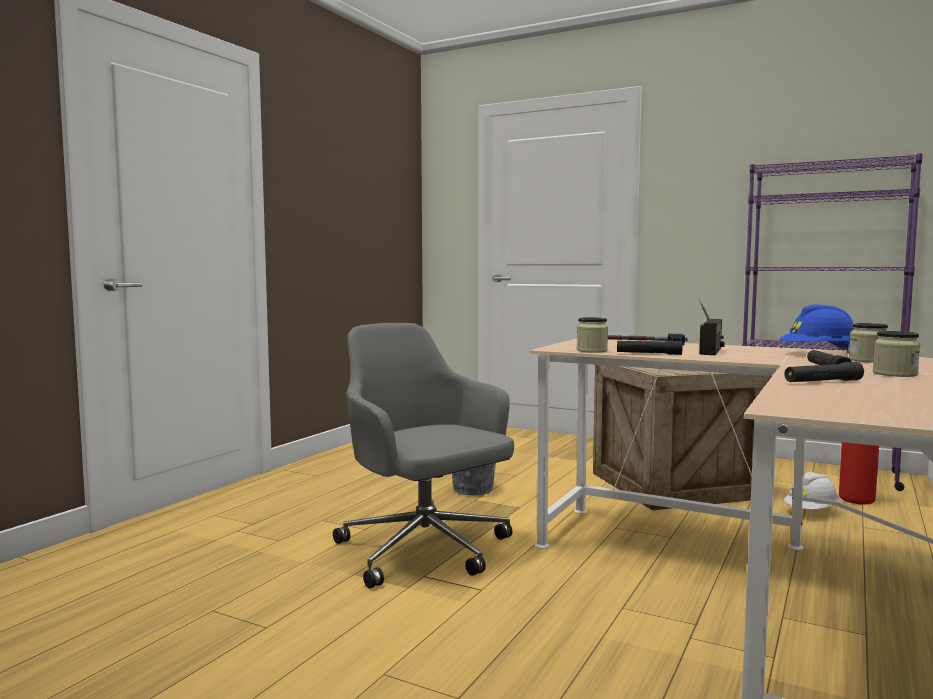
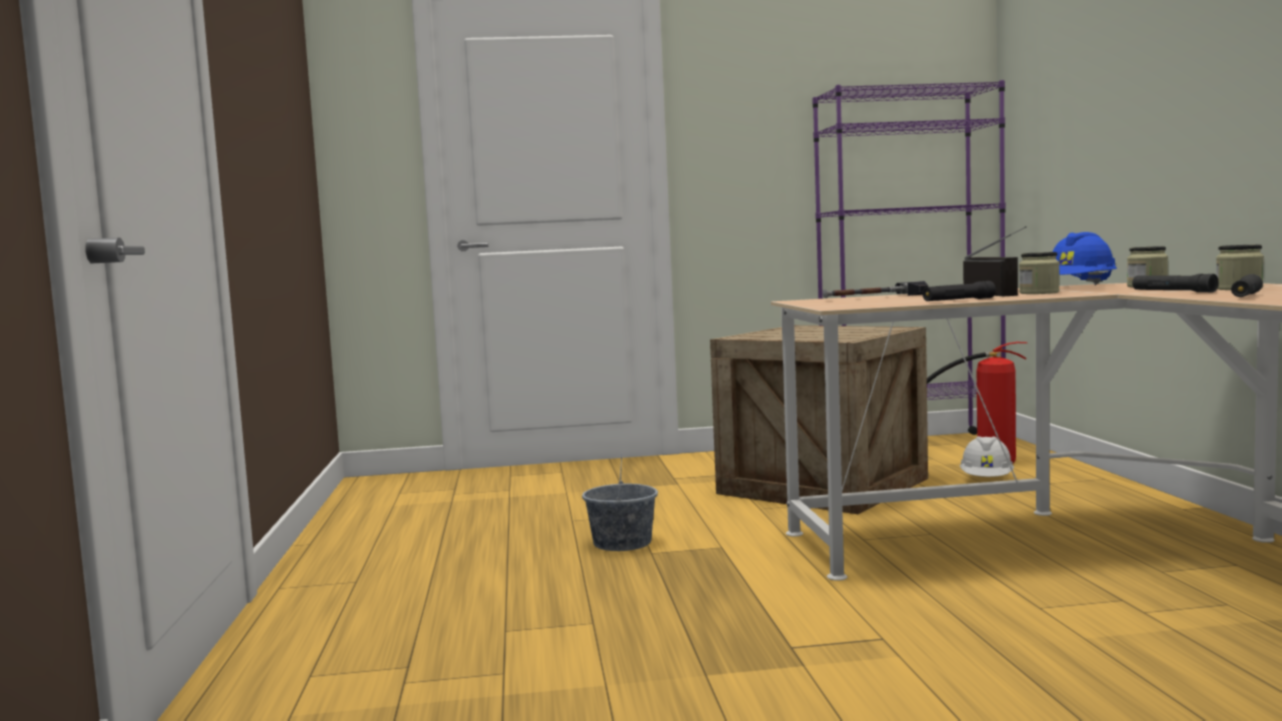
camera: 35 degrees left, 0 degrees up
grey office chair [333,323,514,589] -> none
jar [576,317,608,353] -> jar moved to [1019,252,1060,294]

